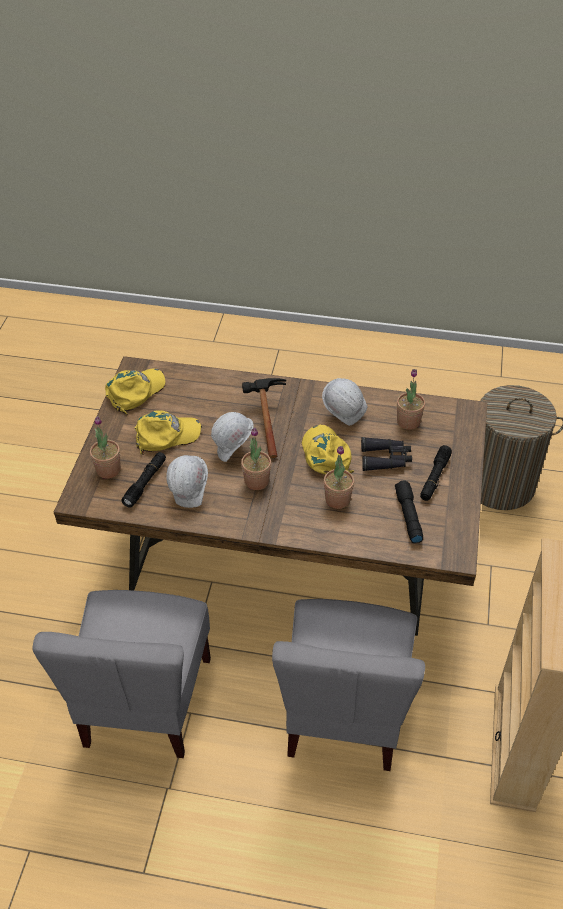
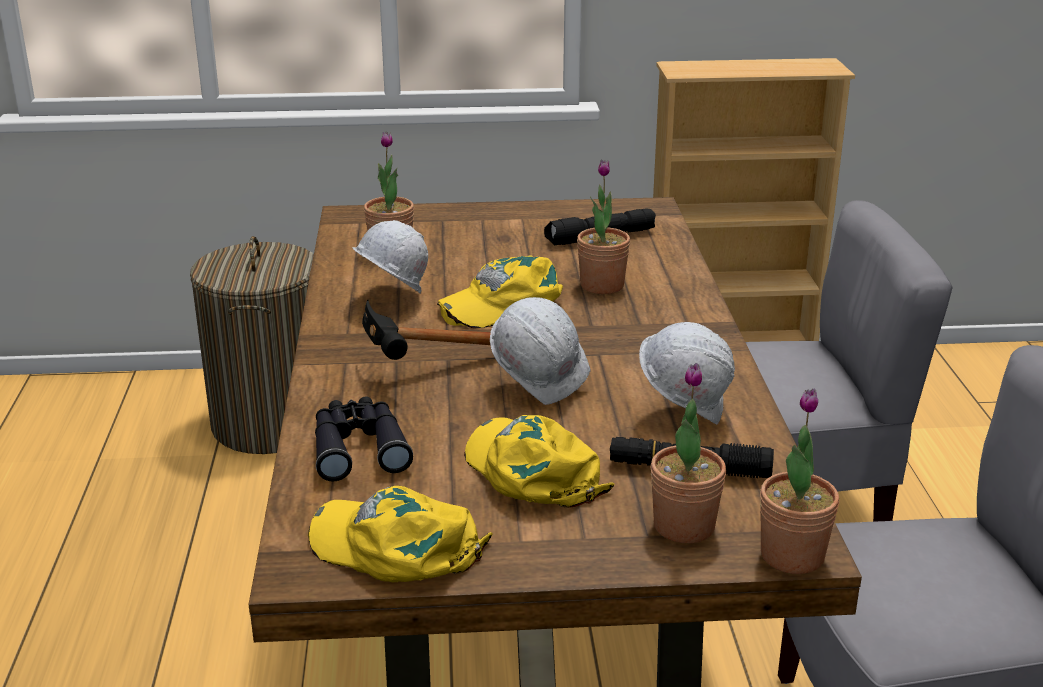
camera: 105 degrees left, 20 degrees down
potted plant [241,427,271,490] -> potted plant moved to [760,389,839,574]
black binoculars [361,437,412,471] -> black binoculars moved to [315,397,413,481]
black flashlight [420,445,452,501] -> none

